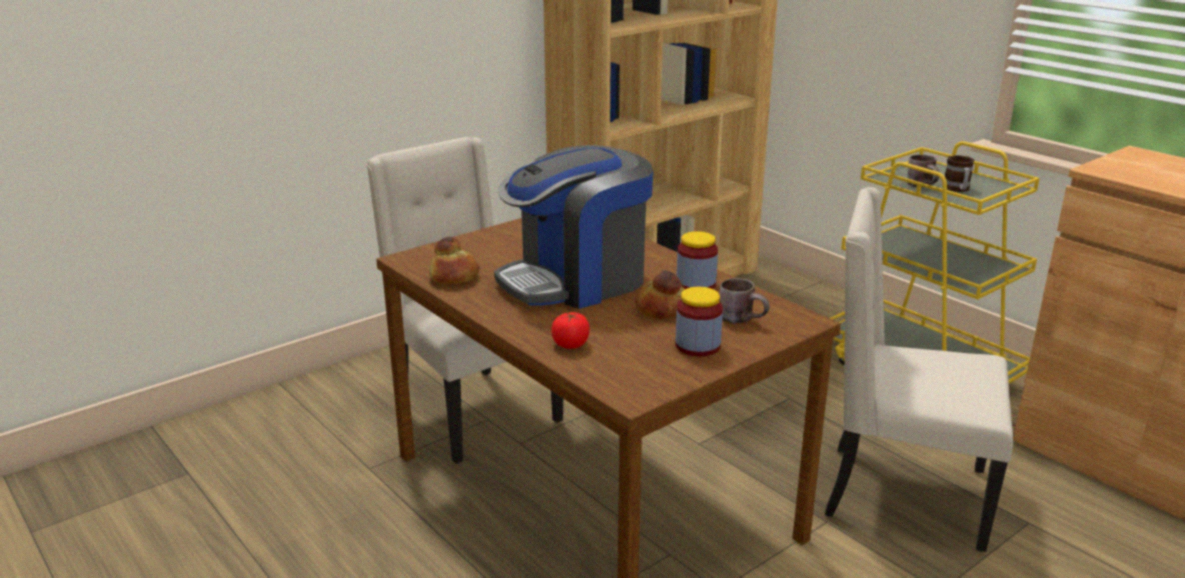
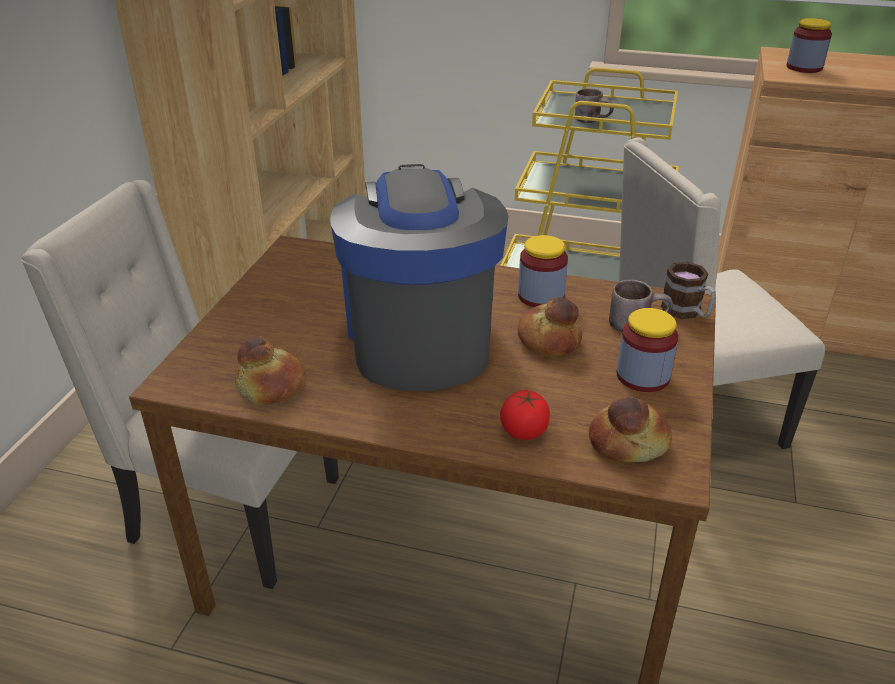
camera: 35 degrees left, 10 degrees up
coffee machine [494,145,653,309] -> coffee machine turned 150 degrees clockwise [330,164,509,391]
mug [945,155,975,192] -> mug moved to [661,262,716,319]
none -> bread [589,396,672,463]
none -> jar [786,18,832,73]

